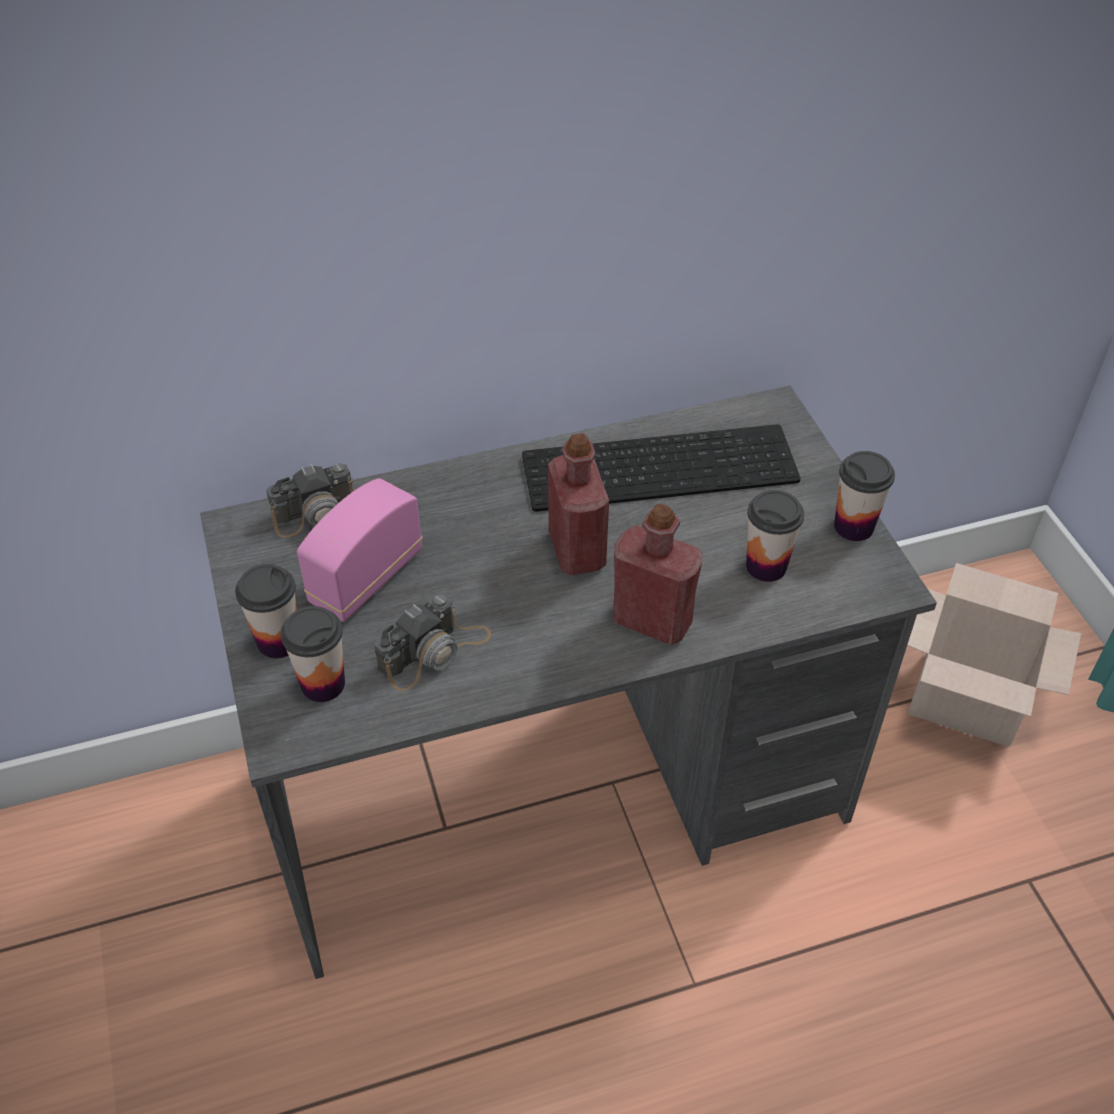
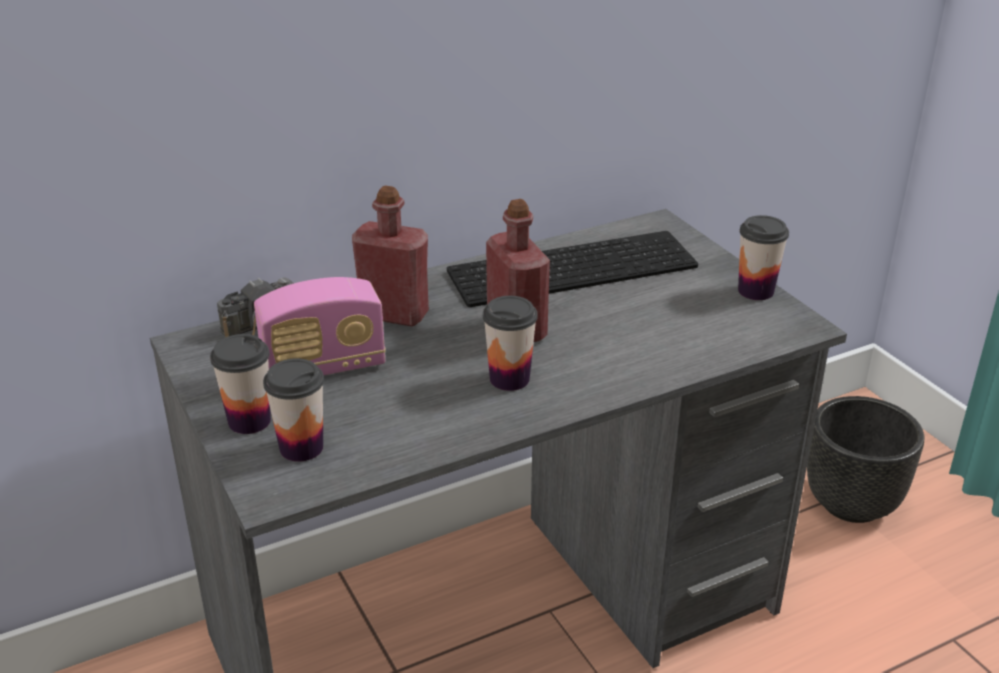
camera: 10 degrees left, 15 degrees down
radio [297,478,422,622] -> radio turned 135 degrees counterclockwise [254,277,386,375]
camera [374,594,491,691] -> none
red bottle [613,503,702,645] -> red bottle moved to [352,186,429,326]
cup [746,490,804,582] -> cup moved to [483,296,538,391]
cardboard box [907,563,1081,747] -> black planter [807,396,924,523]

